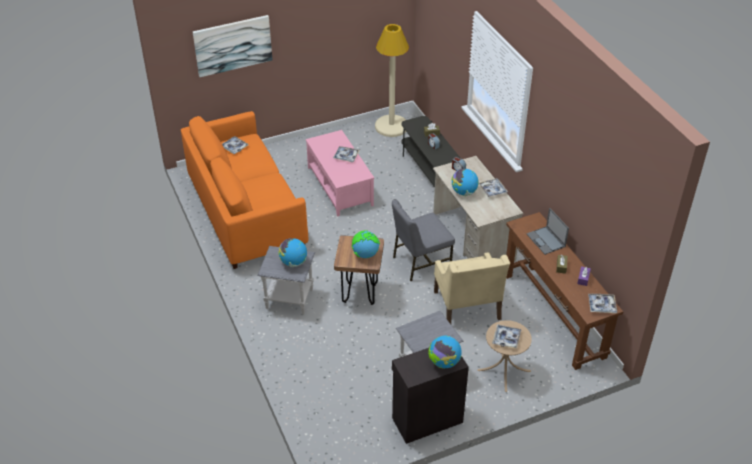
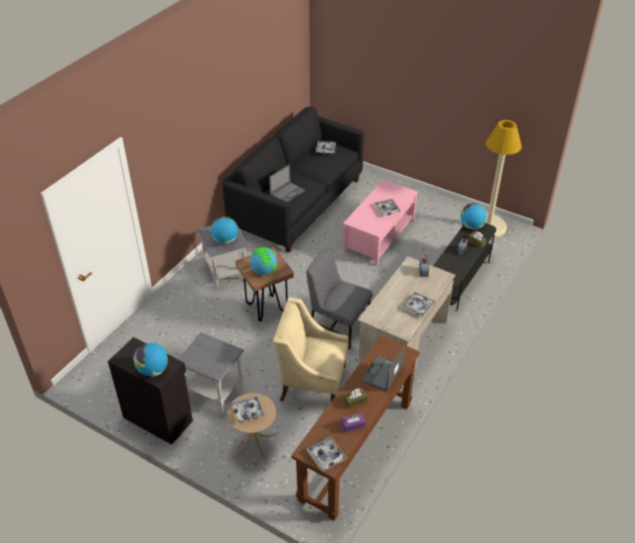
camera: 55 degrees right, 0 degrees up
orange sofa [181,111,308,269] -> black sofa [223,107,364,253]
picture [192,15,272,77] -> none
beige armchair [434,252,510,324] -> beige armchair turned 60 degrees clockwise [273,297,349,401]
globe [452,169,479,196] -> globe moved to [461,203,487,229]
none -> laptop [269,164,305,202]

